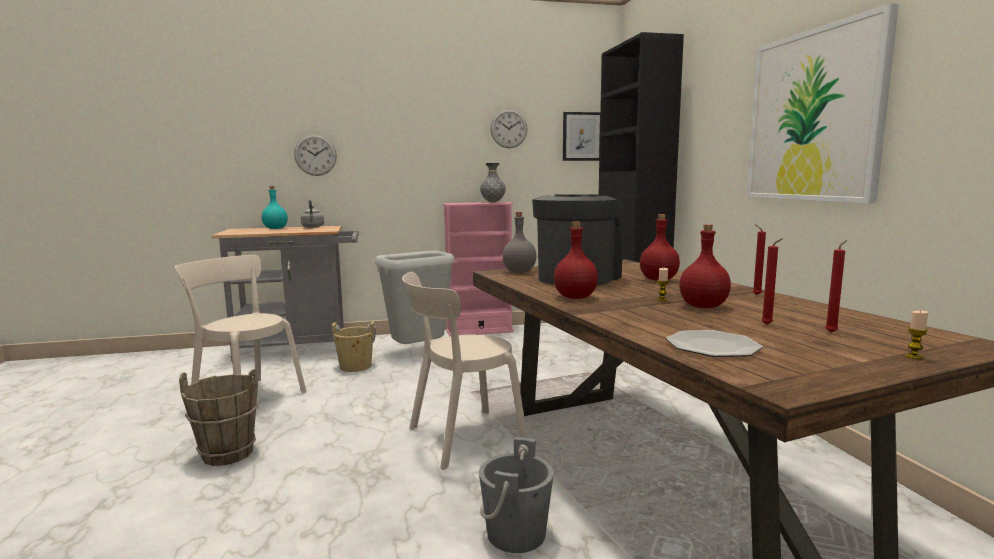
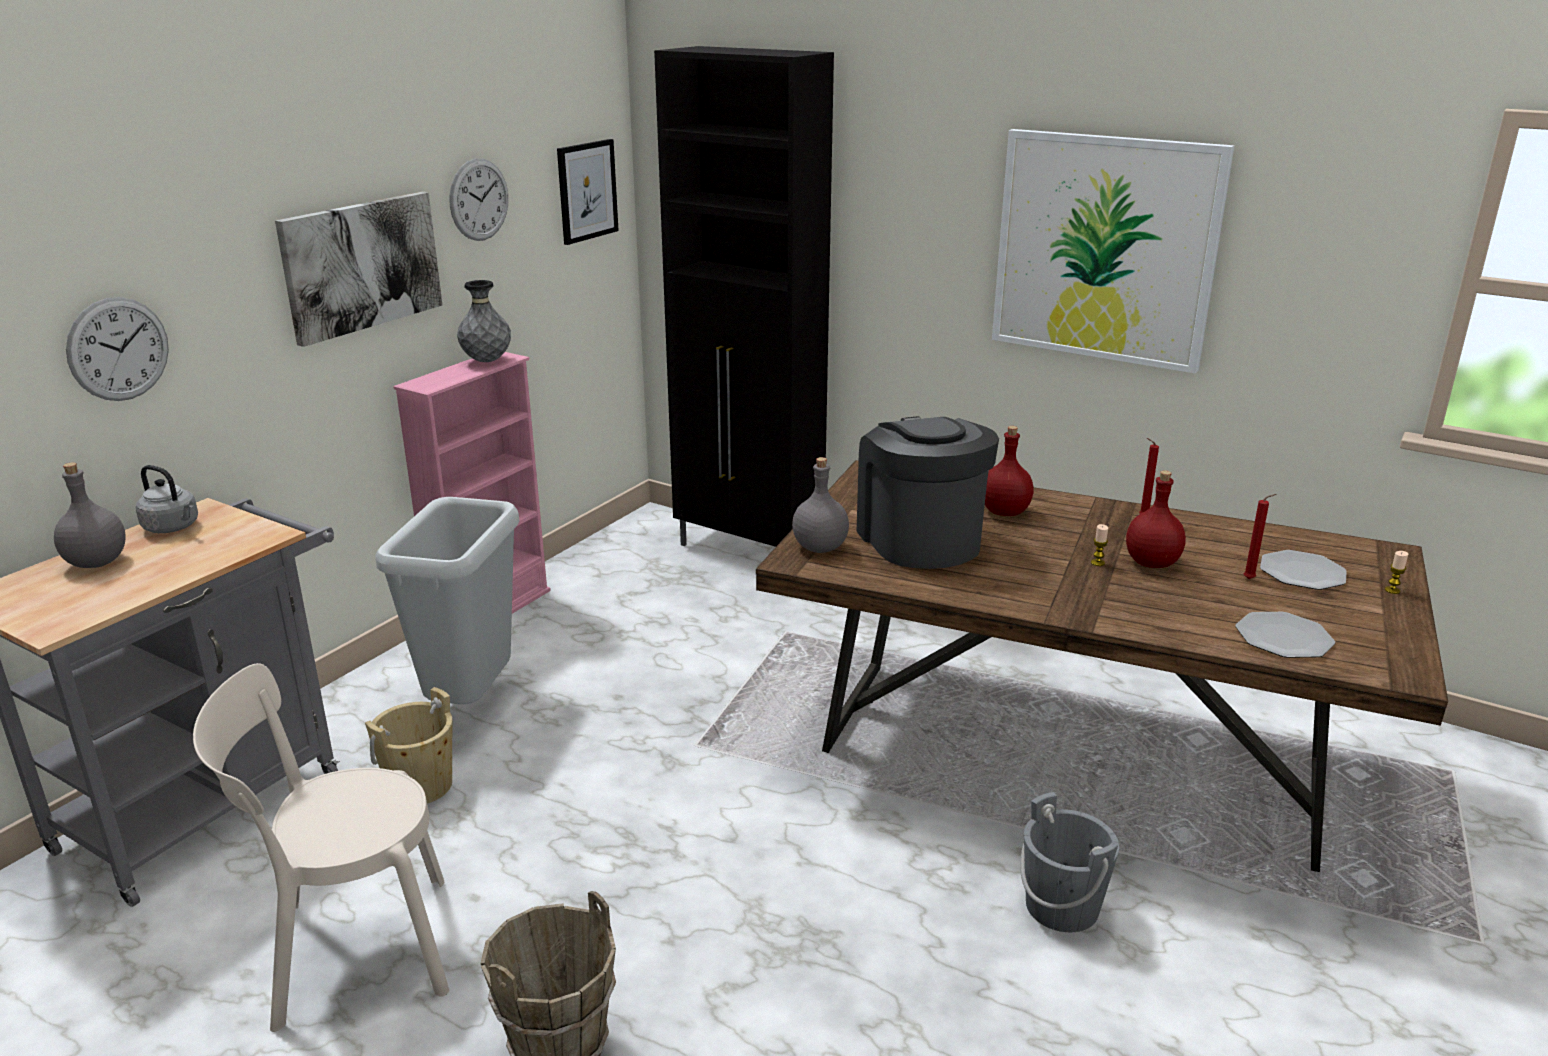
camera: 45 degrees left, 15 degrees up
turquoise bottle [262,186,288,229] -> grey bottle [54,462,126,568]
beige chair [402,272,527,470] -> none
red bottle [554,221,598,299] -> none
red candle [825,240,847,333] -> plate [1260,550,1347,590]
none -> picture [275,192,442,347]

